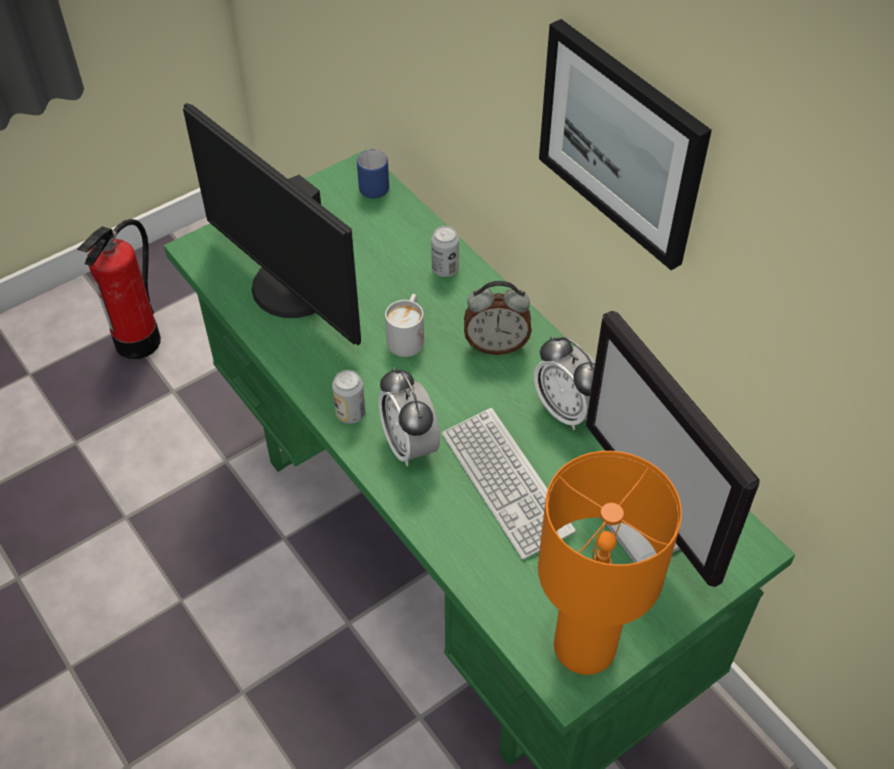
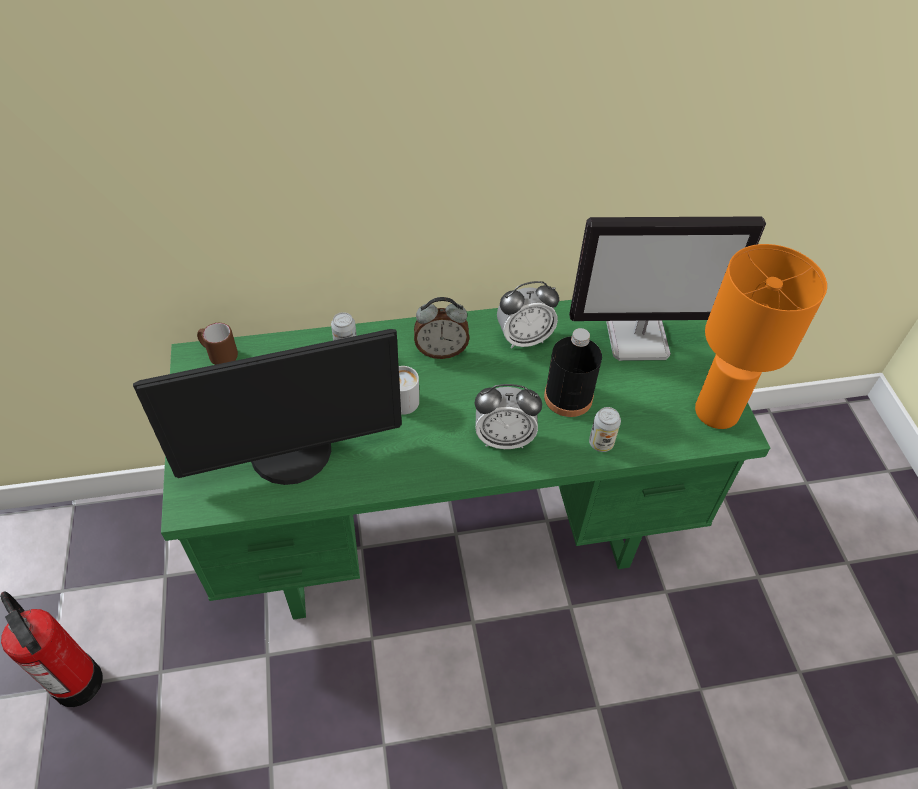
camera: 65 degrees left, 0 degrees up
can [332,370,365,424] -> can moved to [589,407,621,452]
blue mug [357,149,389,198] -> brown mug [197,323,238,365]
keyboard [442,408,576,560] -> black bottle [544,328,602,417]
alarm clock [464,281,532,355] -> alarm clock turned 60 degrees clockwise [414,297,470,359]
picture [539,19,712,270] -> none

